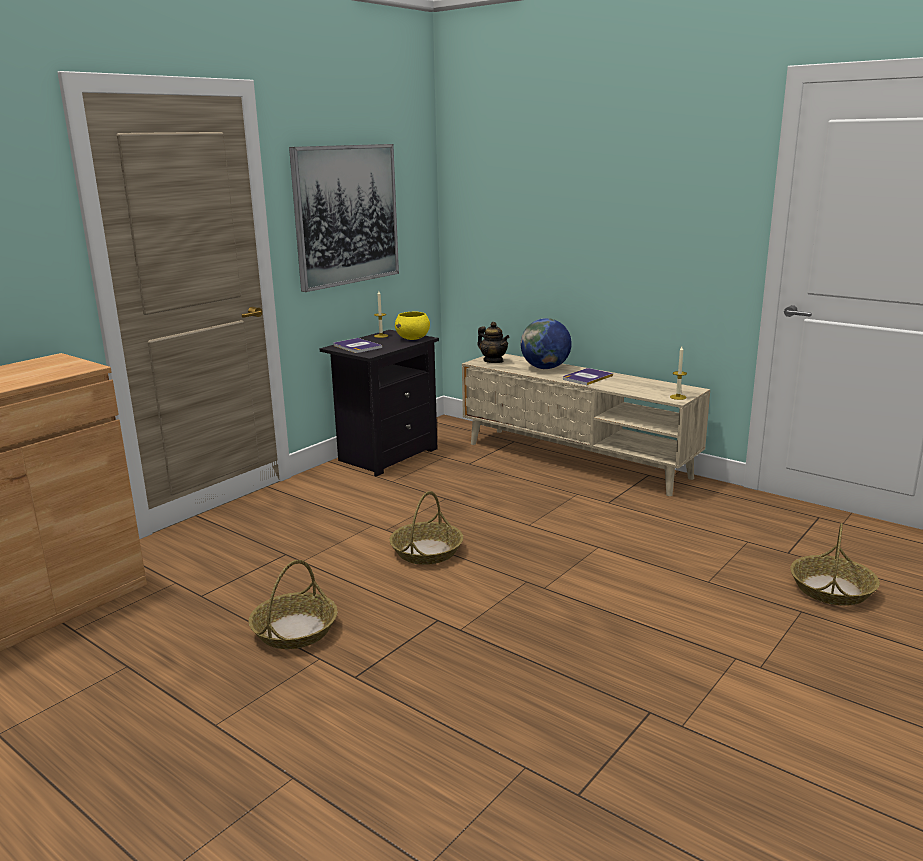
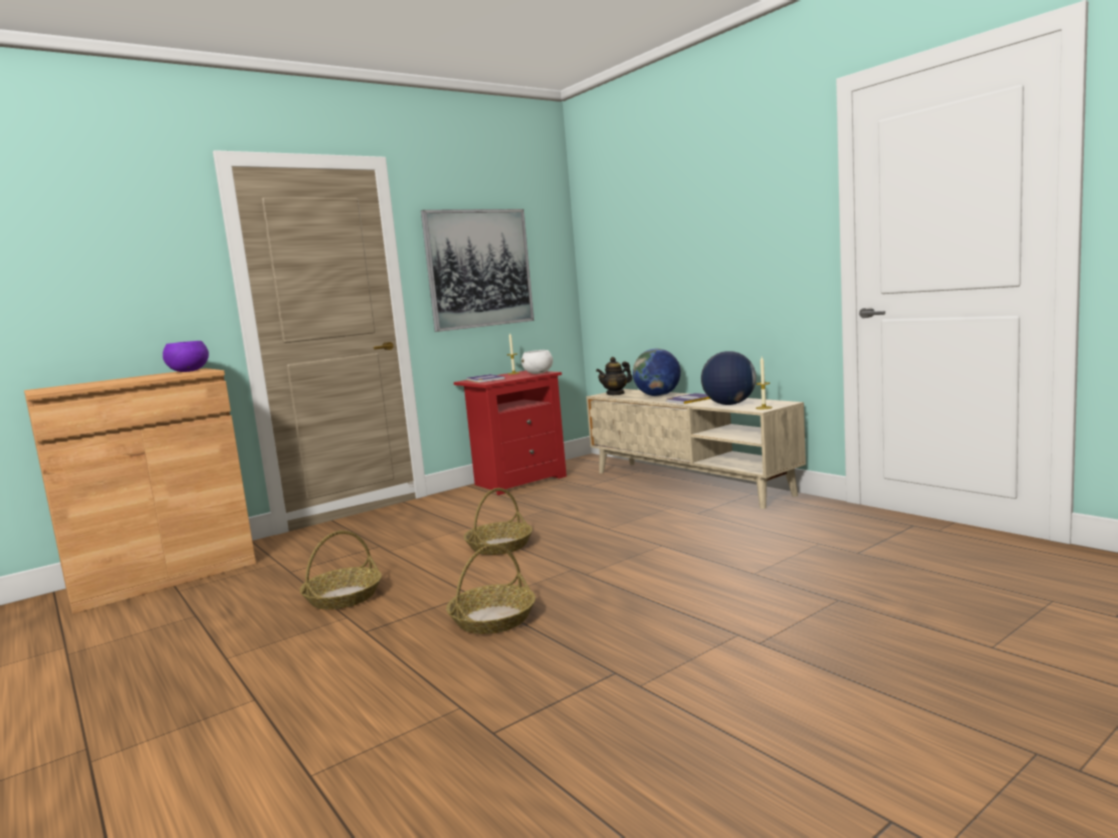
camera: 15 degrees right, 10 degrees down
black nightstand [320,330,439,477] -> red nightstand [454,370,567,495]
yellow bowl [395,311,430,340] -> white bowl [521,350,553,374]
teapot [477,322,510,363] -> teapot turned 90 degrees clockwise [596,357,632,395]
basket [790,523,880,606] -> basket moved to [446,544,536,634]
none -> purple bowl [163,341,209,372]
none -> globe [701,351,756,405]

